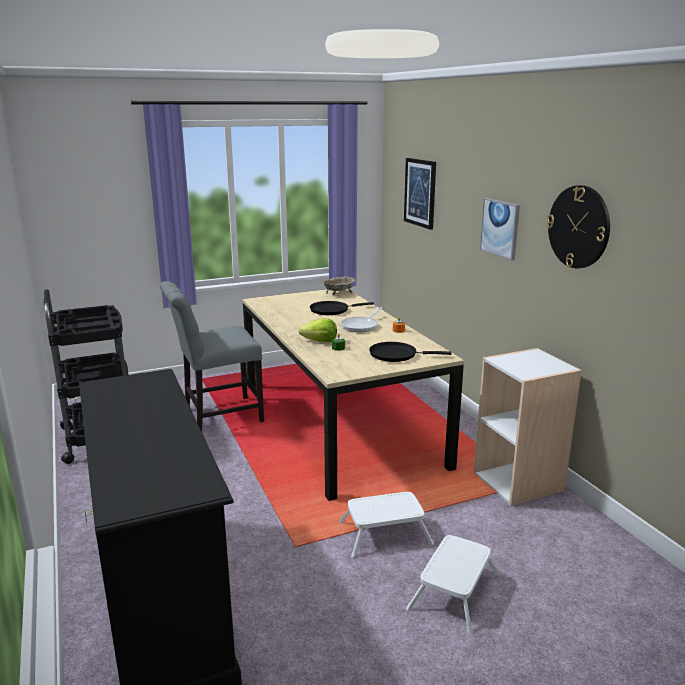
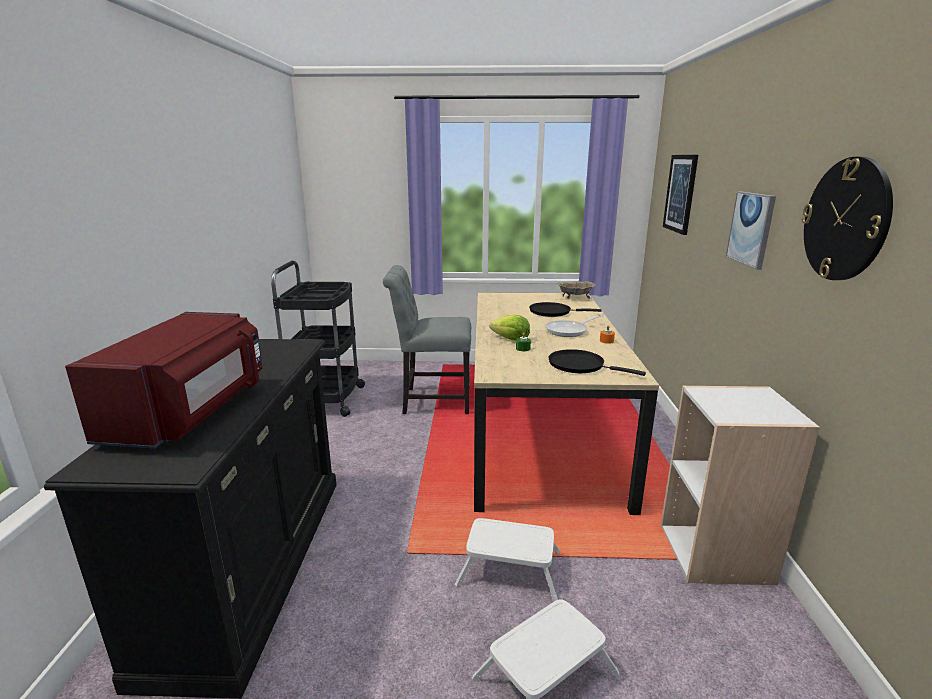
camera: 25 degrees right, 0 degrees up
none -> red microwave [65,312,263,449]

